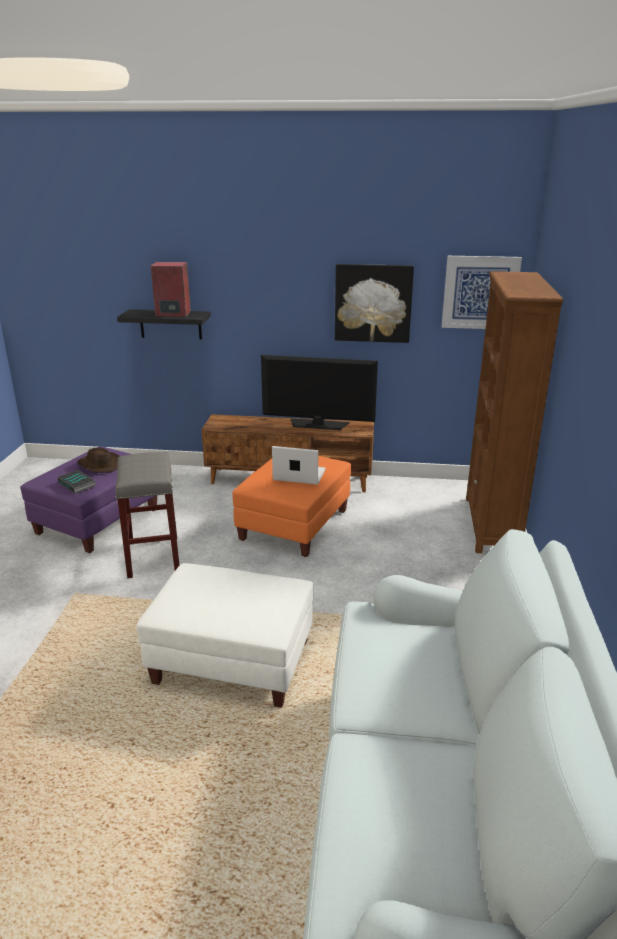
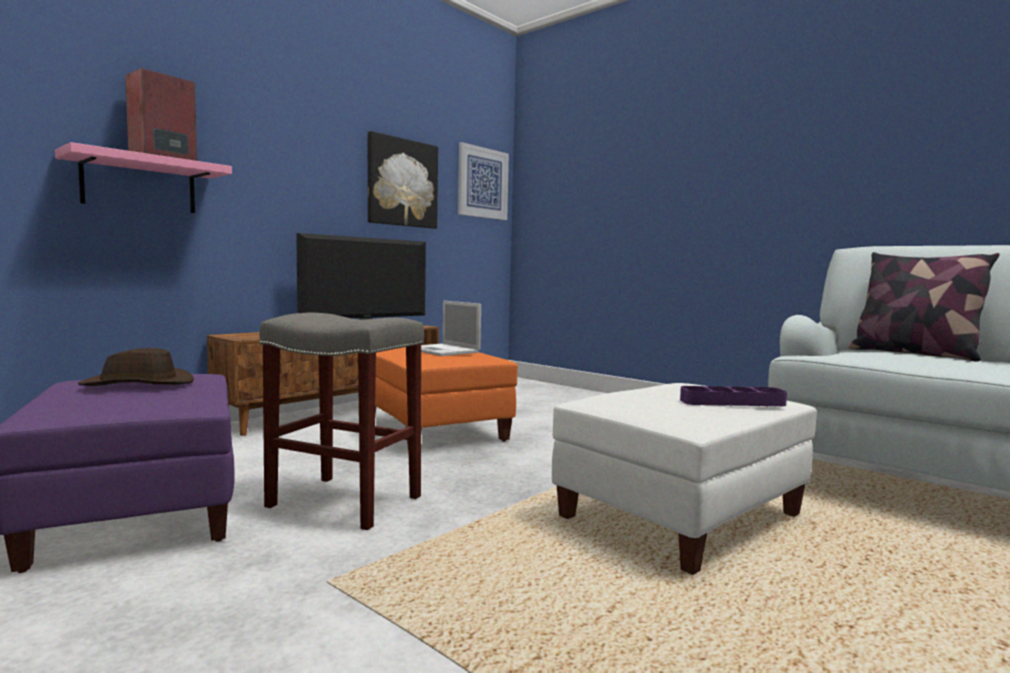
camera: 55 degrees left, 20 degrees down
book [57,470,95,494] -> none
black shelf [117,309,211,340] -> pink shelf [55,142,232,213]
laptop [272,446,325,485] -> laptop turned 90 degrees counterclockwise [421,301,481,356]
brown bookcase [466,271,563,553] -> none
none -> purple tray [680,386,787,406]
none -> pillow [849,252,1000,361]

